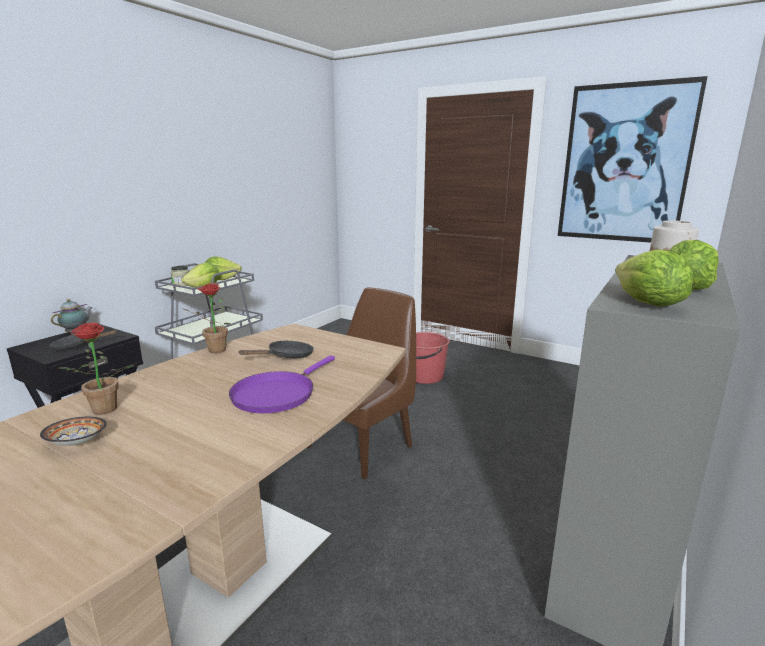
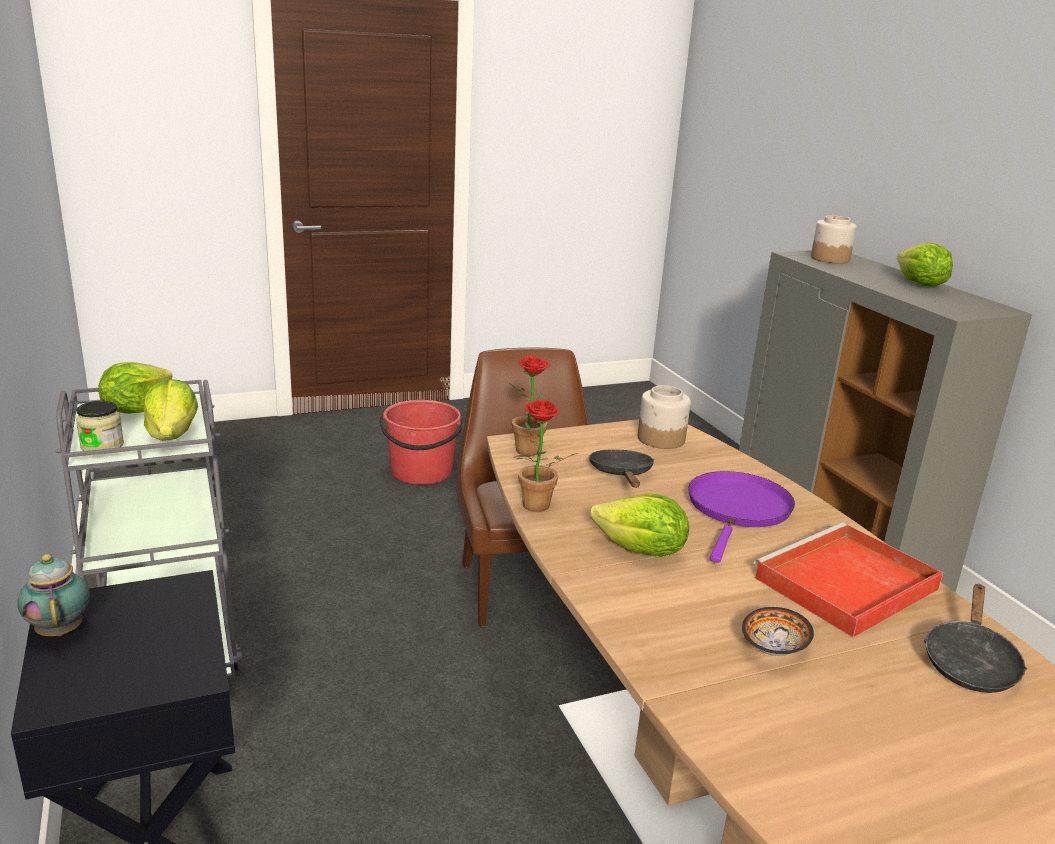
camera: 55 degrees left, 5 degrees up
black frying pan [49,330,117,351] -> black frying pan moved to [924,583,1027,693]
potted plant [57,322,134,415] -> potted plant moved to [509,356,555,456]
purple frying pan [229,356,335,413] -> purple frying pan turned 135 degrees counterclockwise [688,471,795,563]
picture [558,76,707,243] -> none
lettuce [615,250,694,306] -> lettuce moved to [590,493,689,557]
none -> jar [638,385,691,449]
none -> red tray [753,522,943,638]

